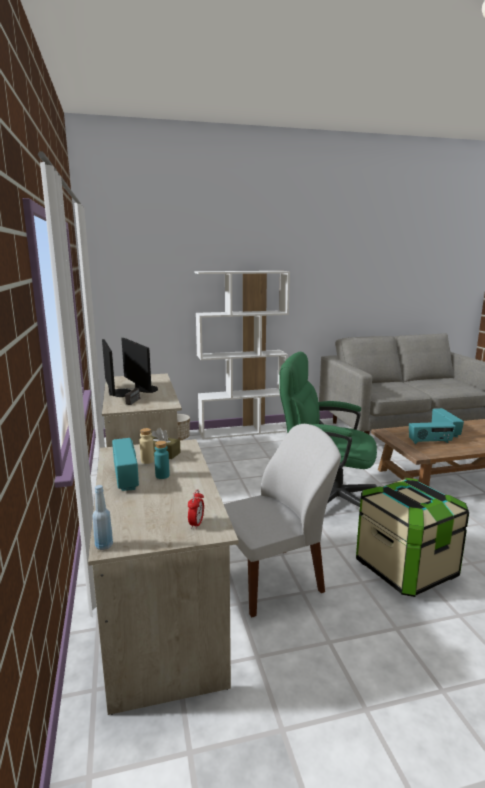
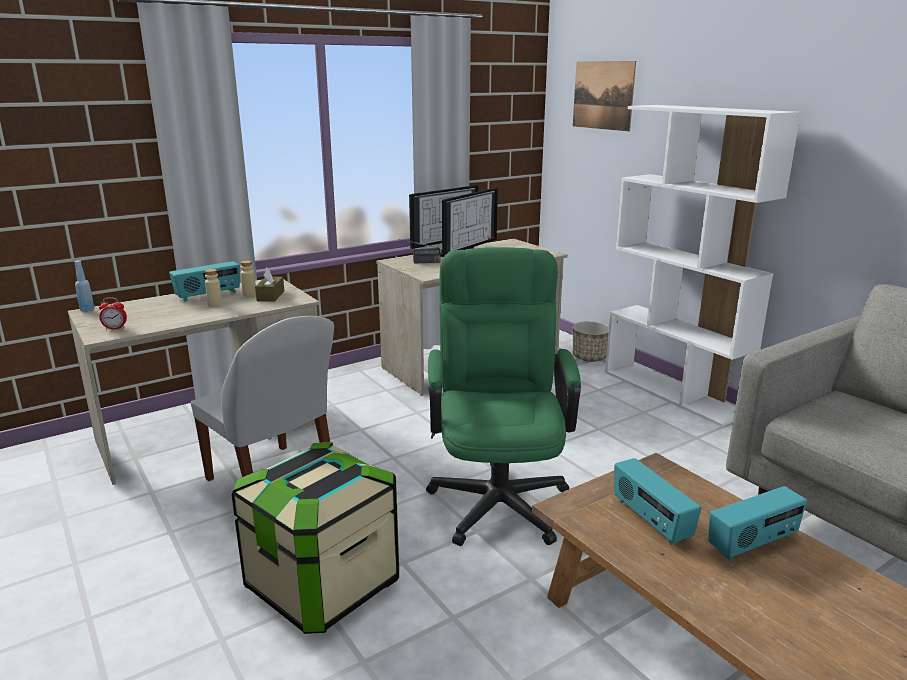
camera: 70 degrees right, 5 degrees up
turquoise bottle [154,441,170,479] -> beige bottle [205,269,222,307]
none -> picture [573,61,636,131]

